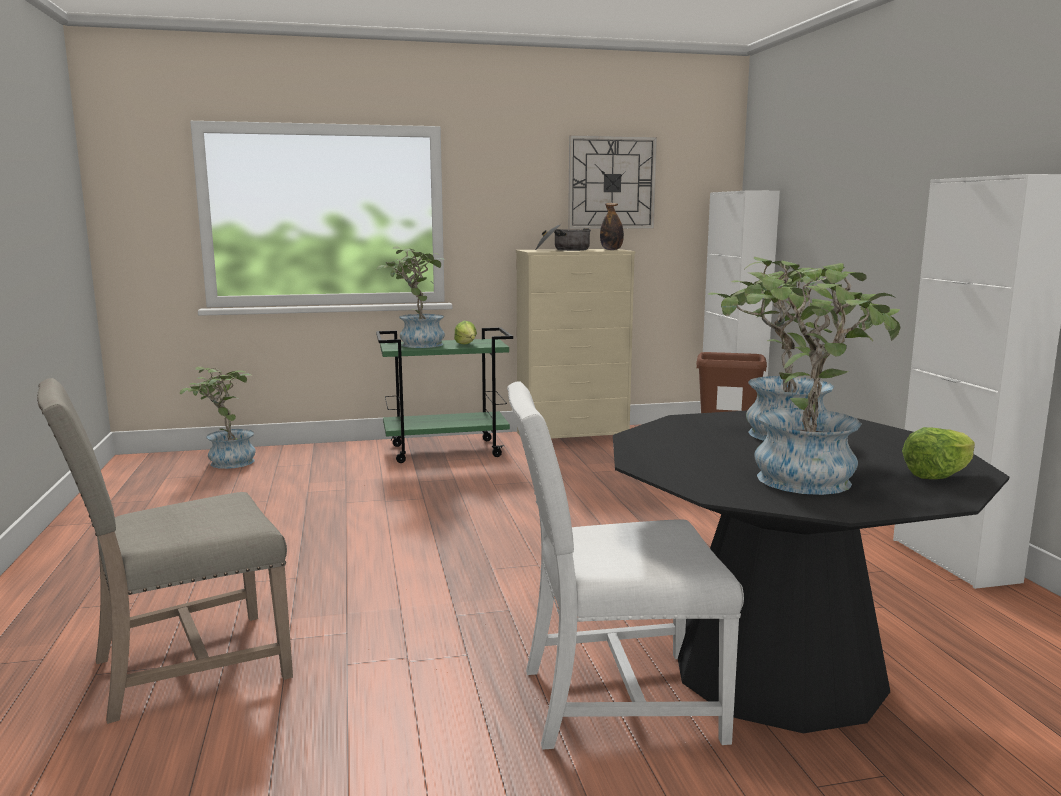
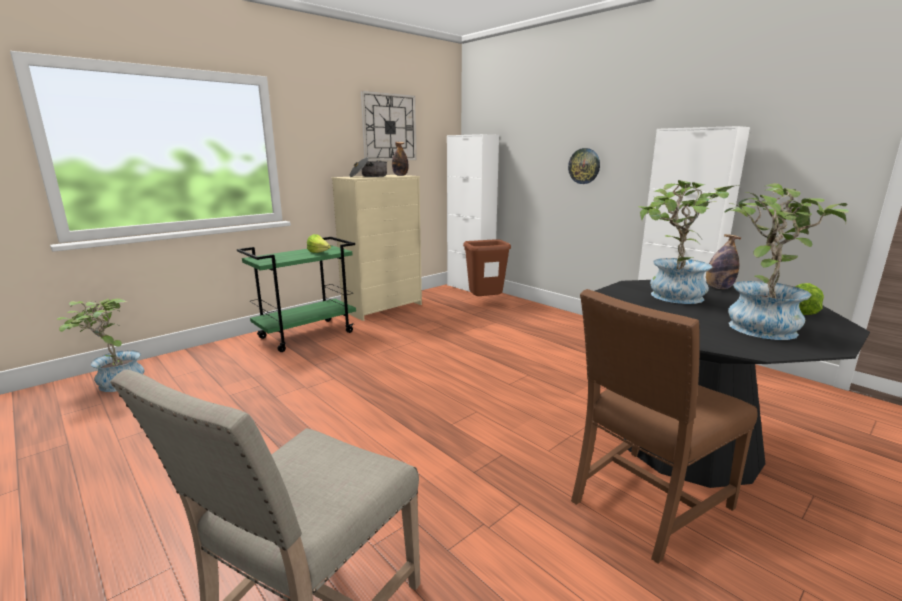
camera: 30 degrees left, 5 degrees up
potted plant [377,246,446,348] -> none
white chair [507,381,744,750] -> brown chair [571,289,758,564]
none -> wall clock [568,148,600,184]
none -> bottle [706,234,741,289]

